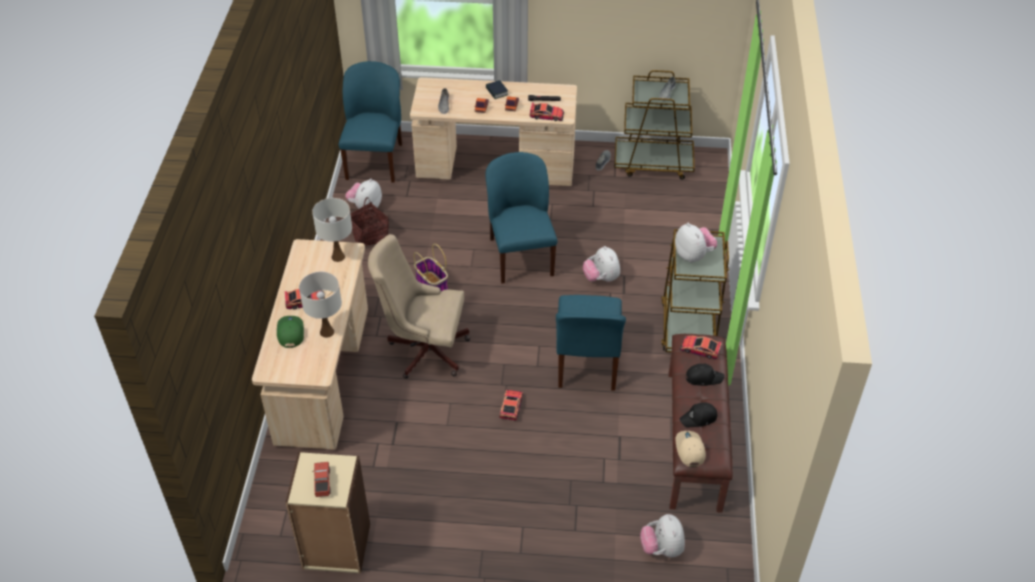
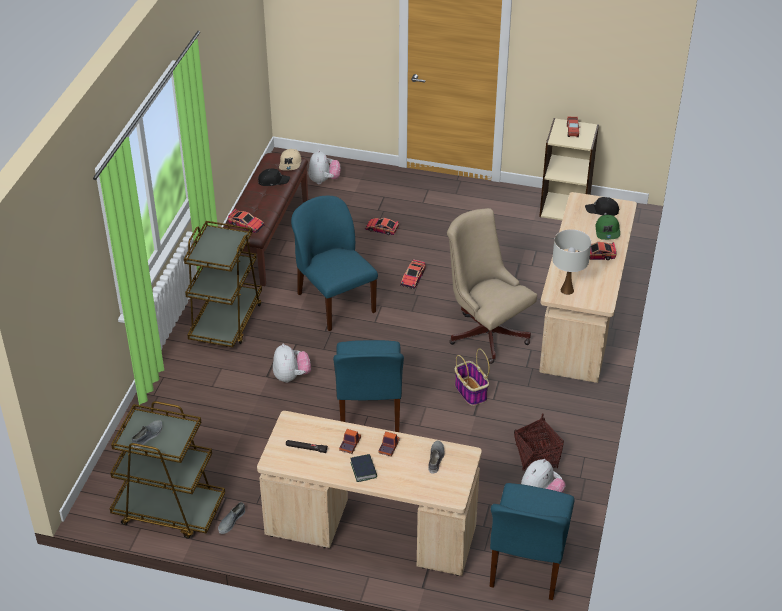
camera: 170 degrees left, 5 degrees down
white table lamp [299,272,342,338] -> none
beige office chair [368,234,471,379] -> beige office chair turned 150 degrees counterclockwise [447,208,537,364]
toy car [530,103,564,121] -> toy car moved to [365,218,399,235]
blue chair [556,295,626,391] -> blue chair turned 45 degrees counterclockwise [291,196,378,331]
plush toy [675,223,717,263] -> none
black cap [686,364,725,386] -> black cap moved to [585,197,619,216]

